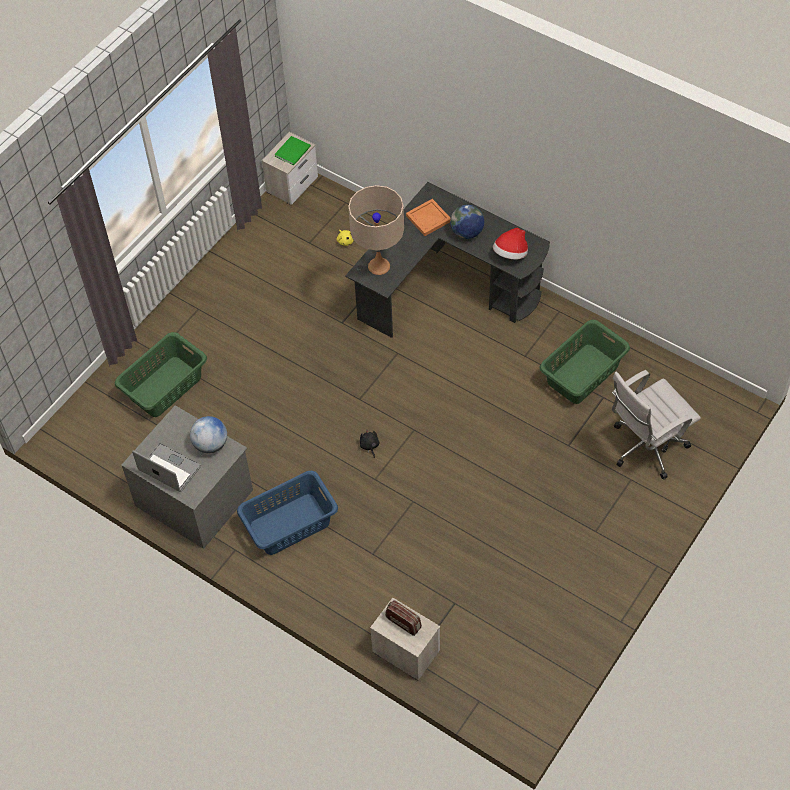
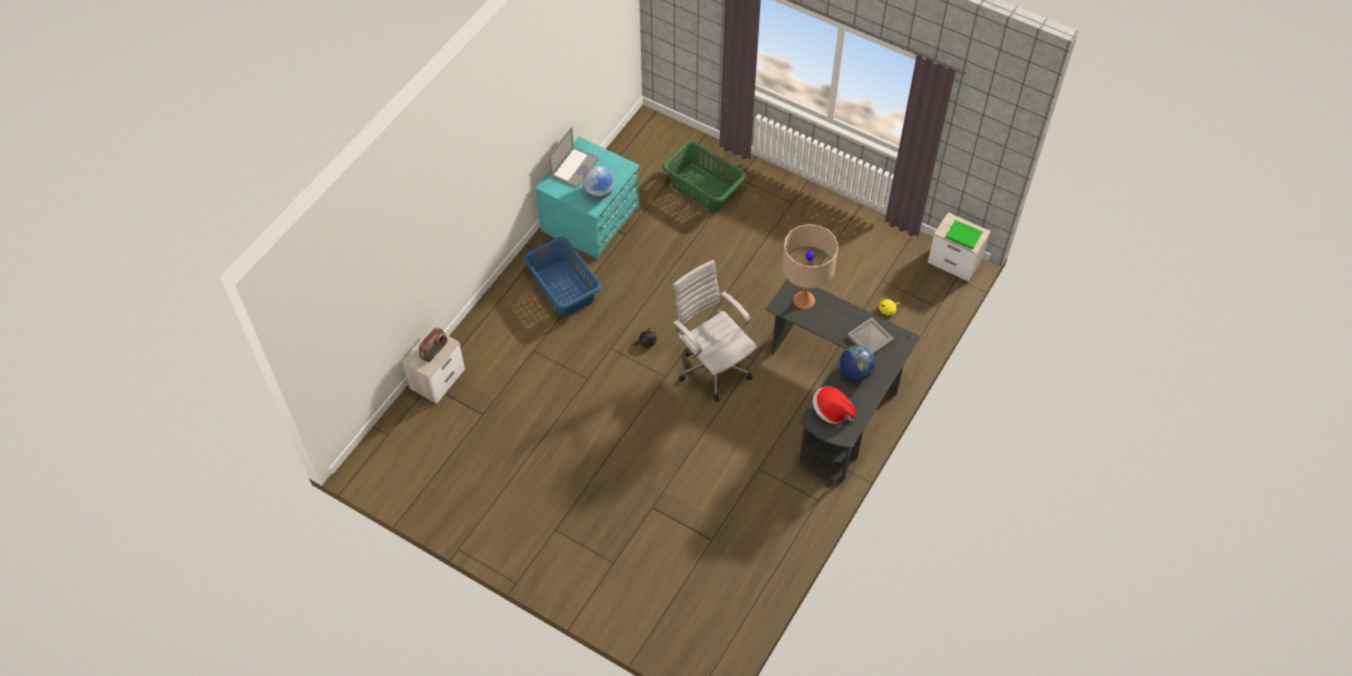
camera: 85 degrees right, 0 degrees up
grey dresser [121,405,253,549] -> turquoise dresser [535,137,640,259]
orange tray [406,199,451,236] -> grey tray [847,317,894,355]
green laundry basket [540,320,630,404] -> none
white office chair [612,370,701,479] -> white office chair moved to [673,260,757,402]

